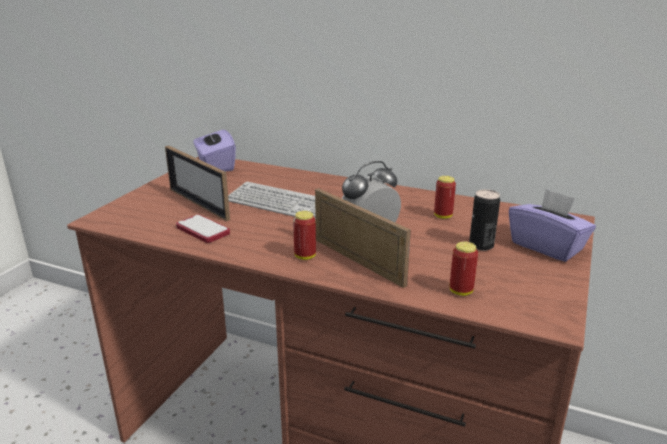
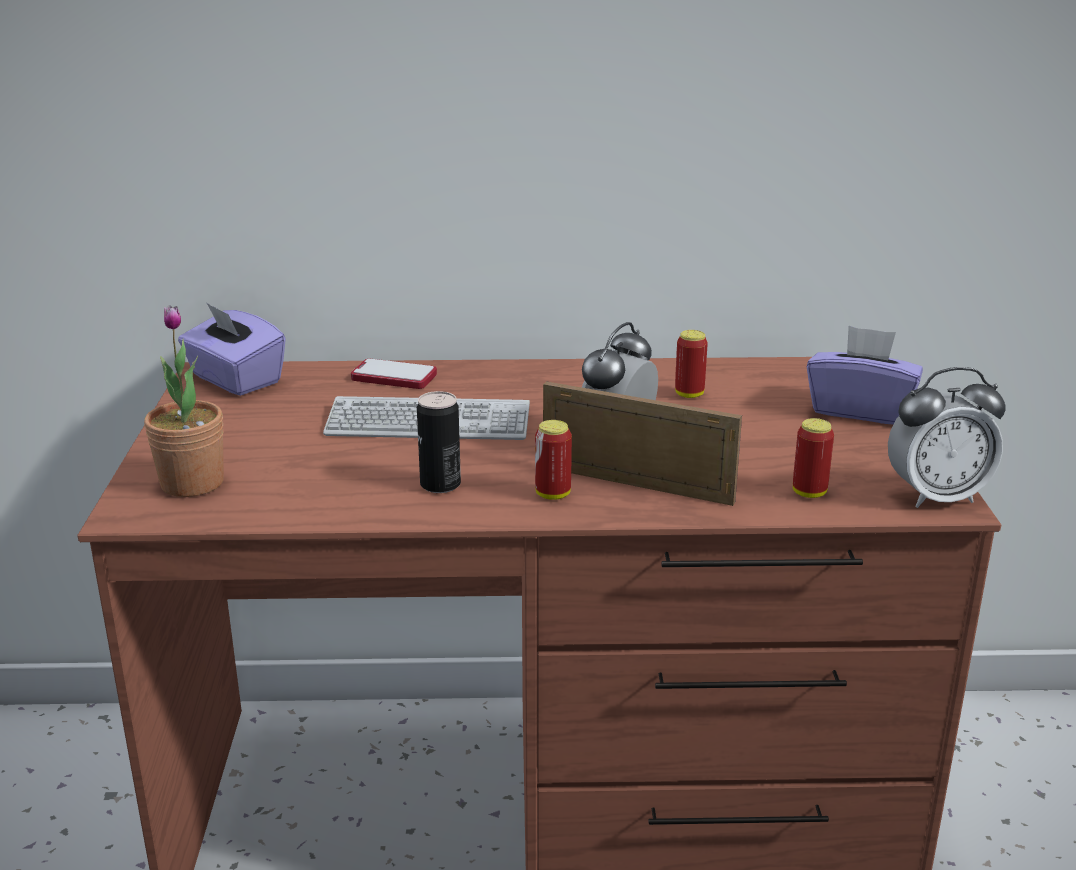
camera: 25 degrees left, 0 degrees up
picture frame [165,145,230,221] -> none
phone [176,215,230,243] -> phone moved to [351,359,437,389]
can [469,189,500,251] -> can moved to [417,391,461,493]
none -> potted plant [144,305,224,497]
none -> alarm clock [888,367,1006,508]

